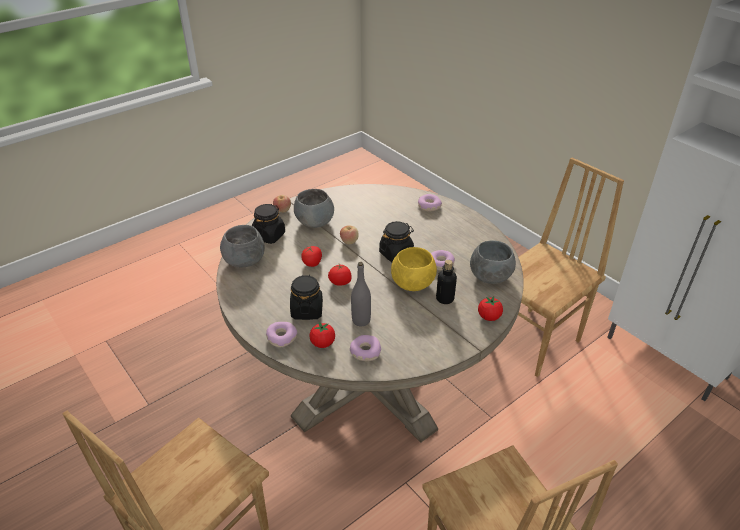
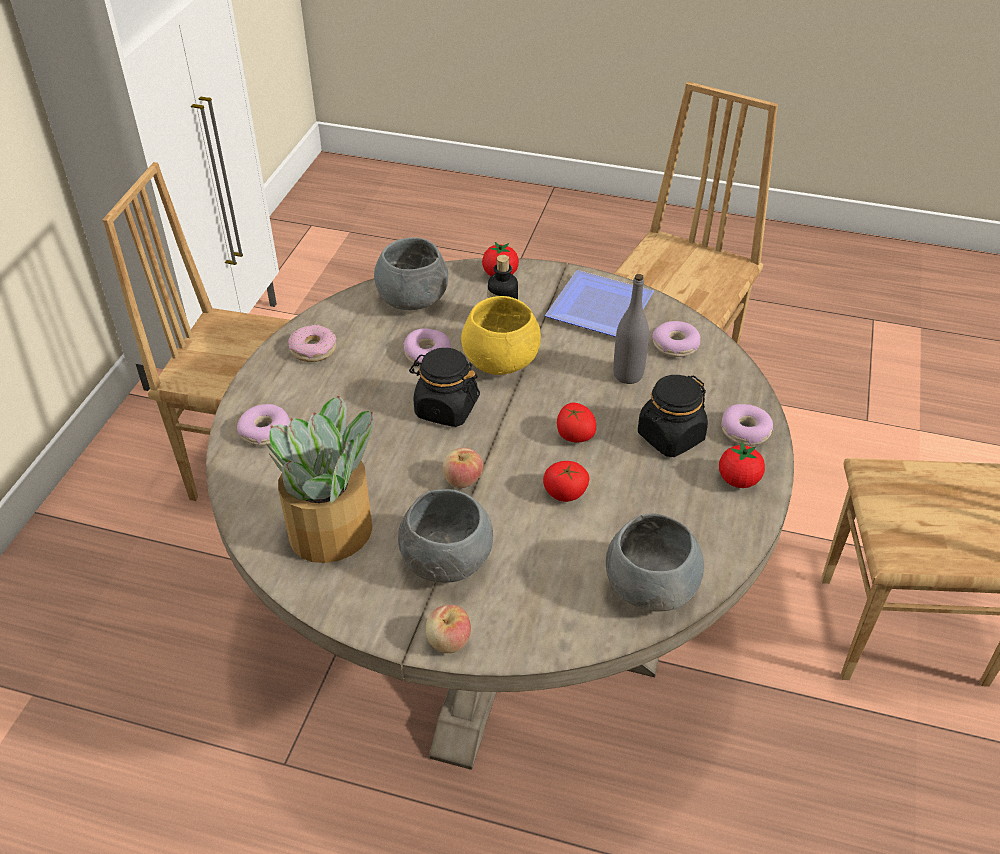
camera: 125 degrees left, 5 degrees up
black jar [252,204,285,244] -> none
tomato [309,322,335,348] -> tomato moved to [719,442,765,488]
none -> potted plant [267,396,374,563]
none -> donut [288,324,337,362]
none -> plate [545,270,654,337]

